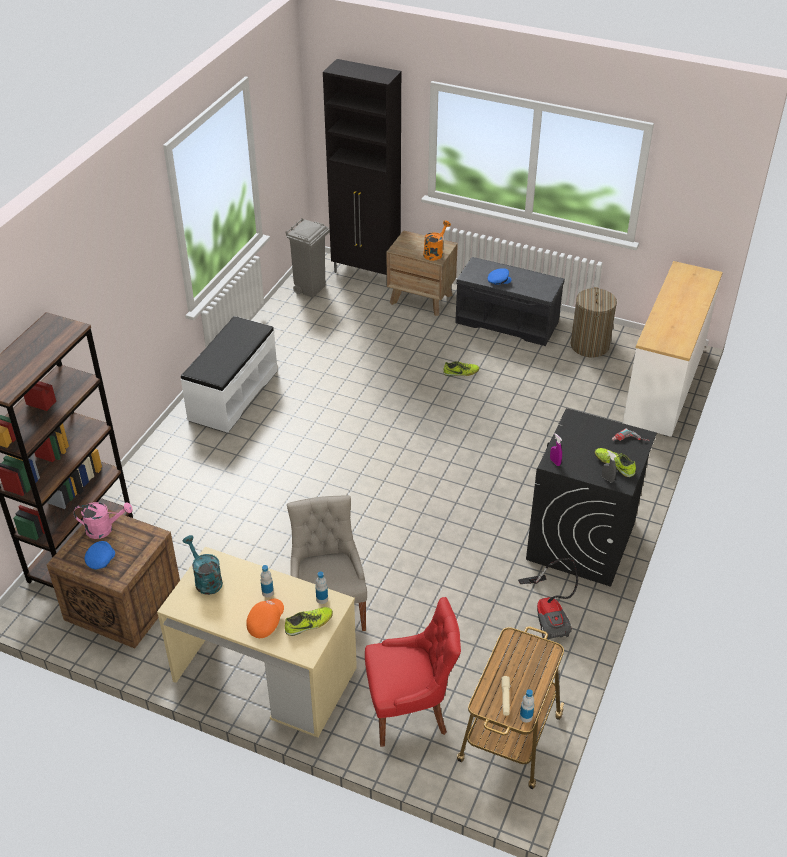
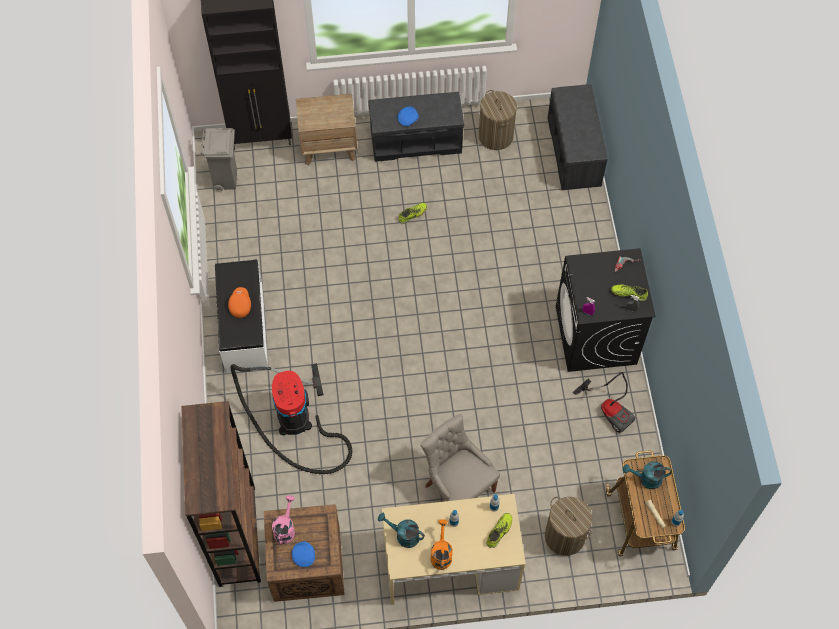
camera: 30 degrees left, 20 degrees up
pink watering can [74,502,133,539] -> pink watering can turned 45 degrees counterclockwise [272,495,295,544]
orange cap [246,599,284,638] -> orange cap moved to [228,287,251,318]
red chair [365,597,461,747] -> laundry basket [545,497,592,556]
orange watering can [423,220,451,261] -> orange watering can moved to [431,519,453,570]
white dresser [623,261,723,437] -> grey bench [548,84,608,190]
none -> vacuum cleaner [230,363,352,474]
none -> turquoise watering can [623,461,672,489]

